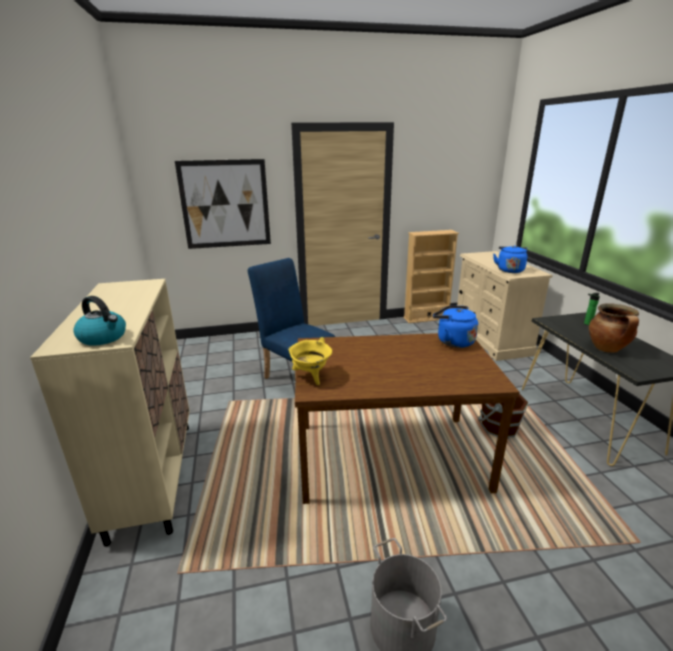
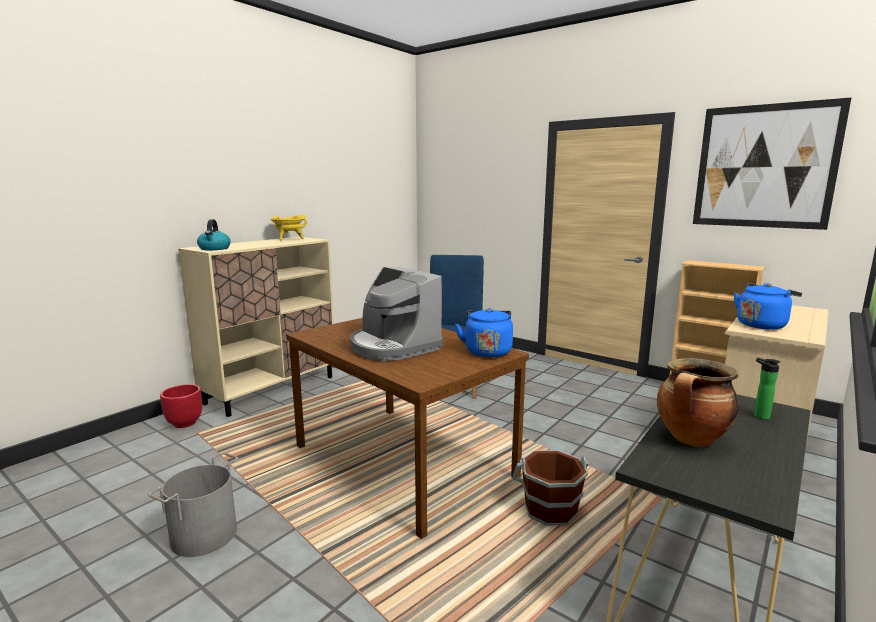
camera: 50 degrees right, 10 degrees down
picture [175,159,271,249] -> picture moved to [693,97,852,230]
yellow cooking pot [288,337,332,385] -> yellow cooking pot moved to [270,214,307,240]
none -> red planter [160,384,202,428]
none -> coffee machine [350,267,443,361]

